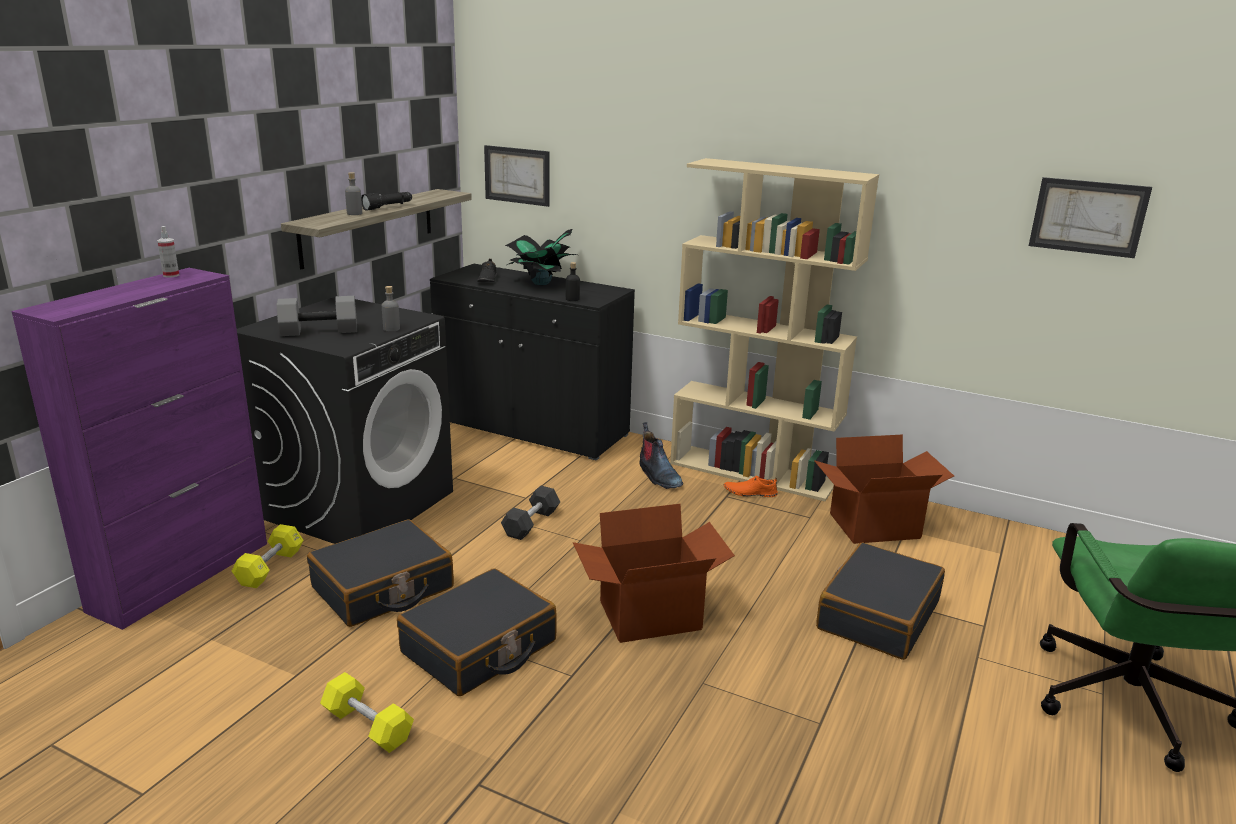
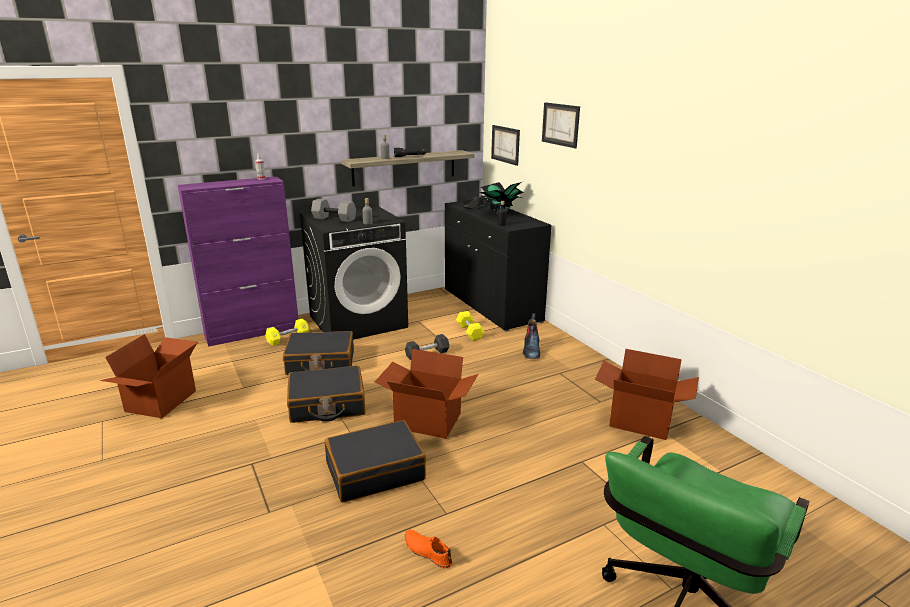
camera: 35 degrees right, 0 degrees up
yellow dumbbell [320,672,414,753] -> yellow dumbbell moved to [456,311,485,341]
beige bookcase [670,158,879,501] -> none
orange shoe [724,475,778,497] -> orange shoe moved to [405,530,452,568]
black suitcase [816,542,945,660] -> black suitcase moved to [324,420,426,502]
picture [1029,177,1152,258] -> picture moved to [542,102,580,148]
none -> cardboard box [100,334,198,418]

